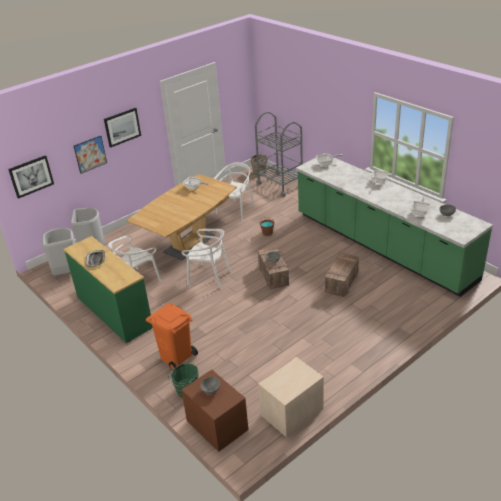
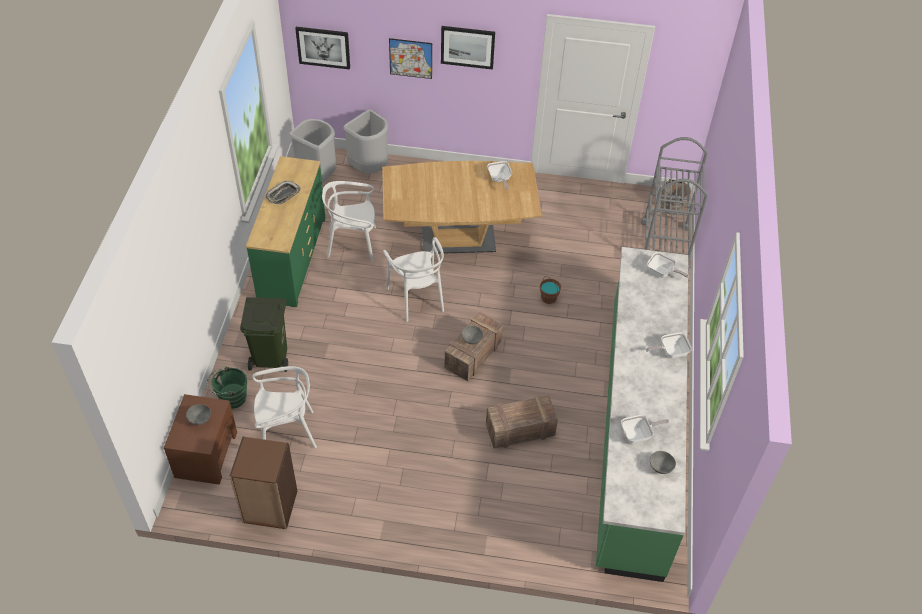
camera: 45 degrees right, 15 degrees up
orange trash can [146,303,198,369] -> green trash can [240,297,288,372]
white chair [214,162,255,221] -> white chair moved to [252,366,317,448]
beige nightstand [258,357,324,438] -> brown bookcase [230,436,297,530]

